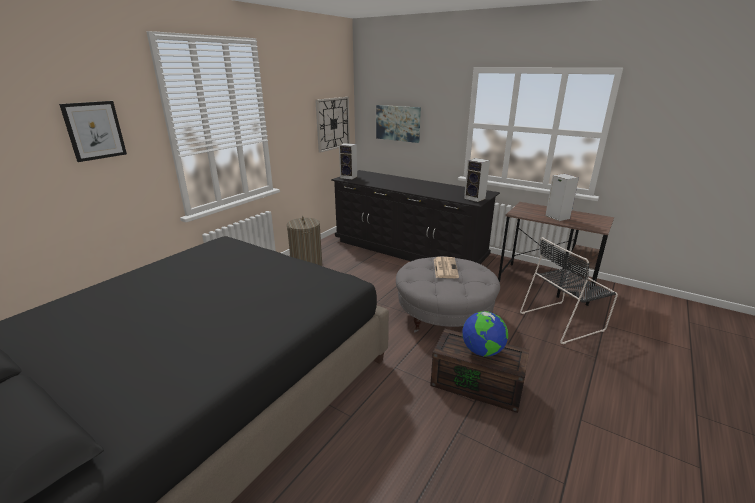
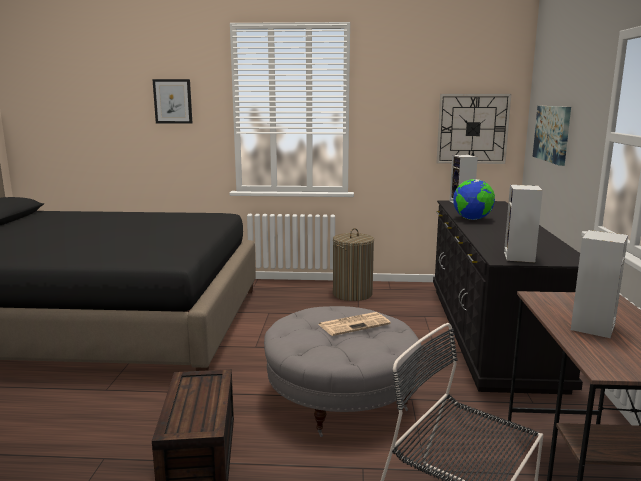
camera: 60 degrees right, 10 degrees down
globe [462,311,508,357] -> globe moved to [453,179,495,220]

